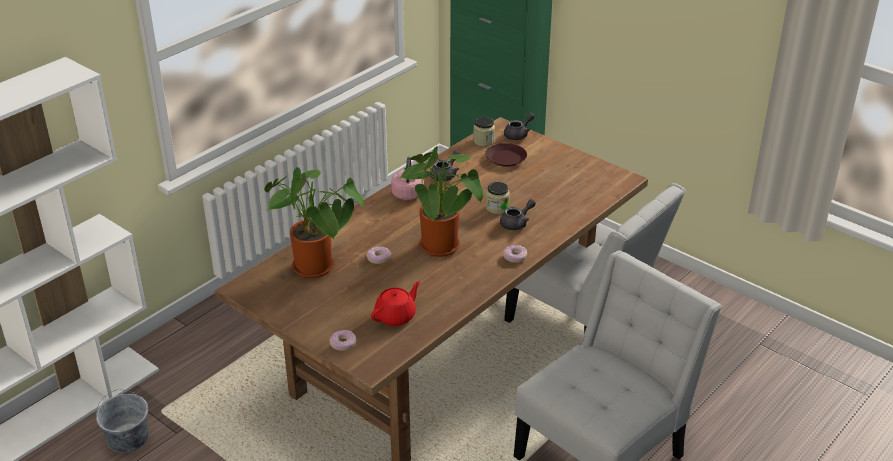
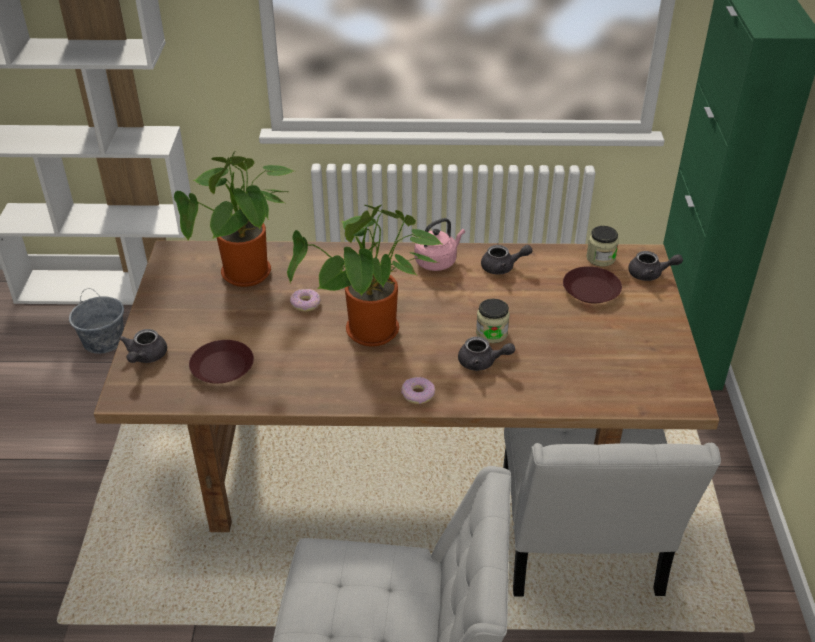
camera: 50 degrees right, 5 degrees up
donut [329,330,356,351] -> grey teapot [119,329,167,363]
red teapot [371,281,420,326] -> brown plate [189,340,254,383]

